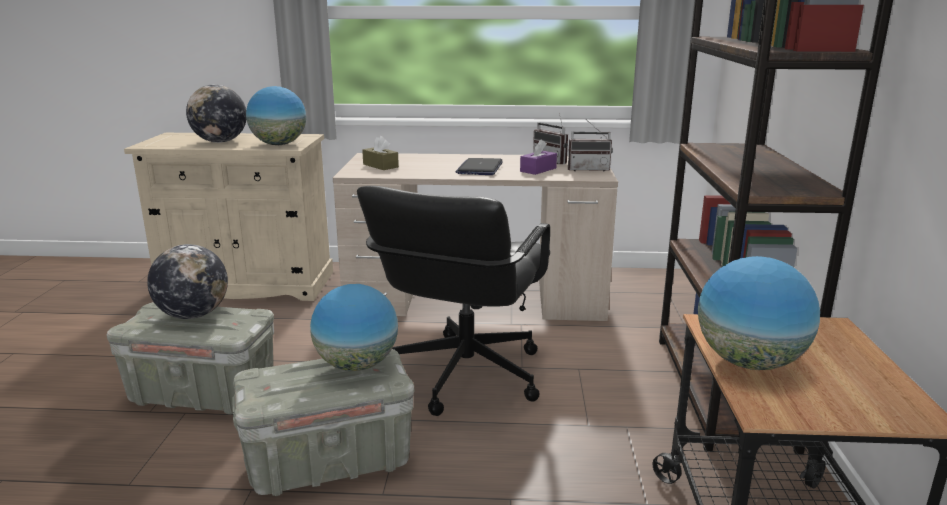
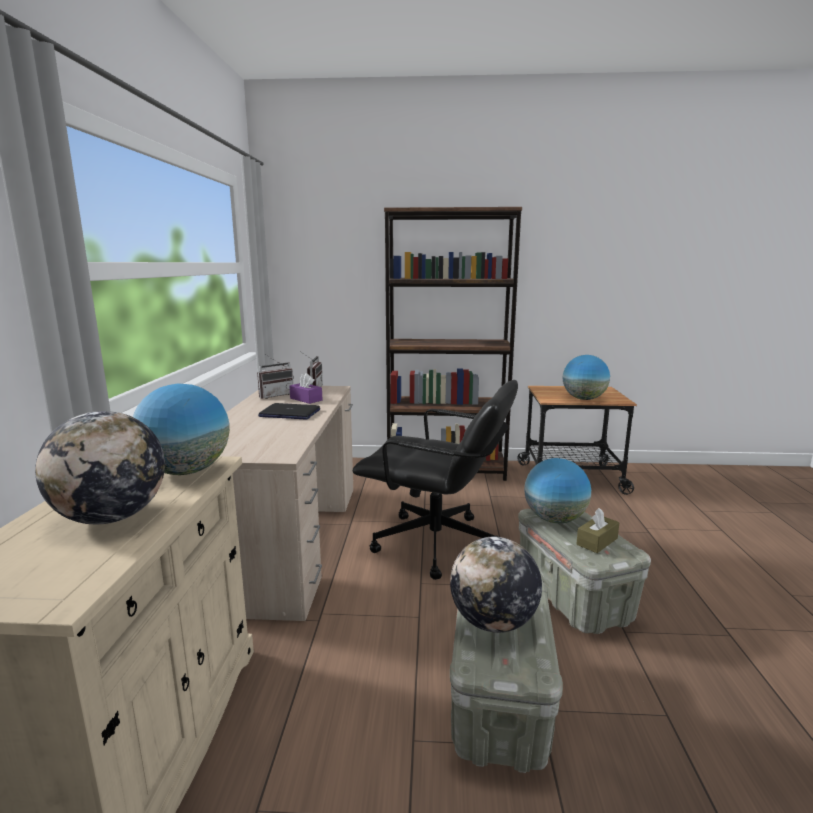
camera: 90 degrees left, 5 degrees down
brown tissue box [362,136,399,170] -> brown tissue box moved to [576,508,619,553]

